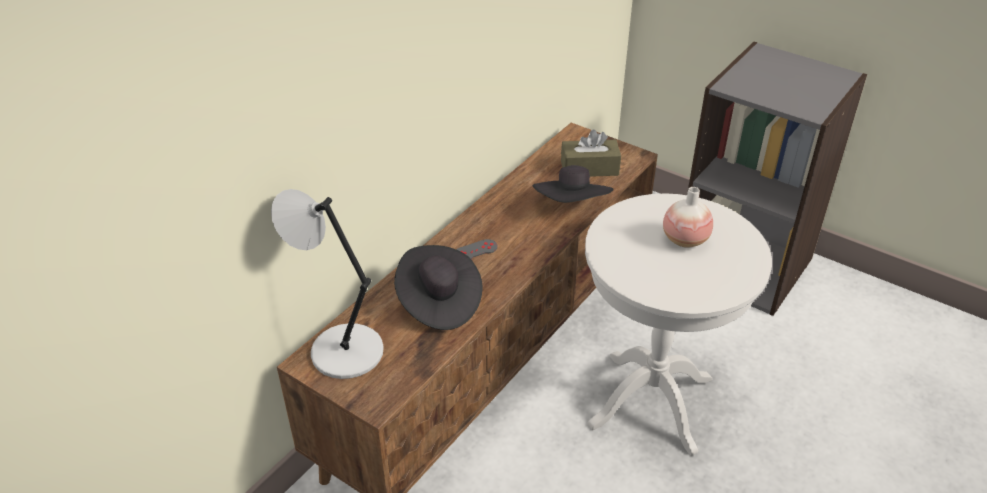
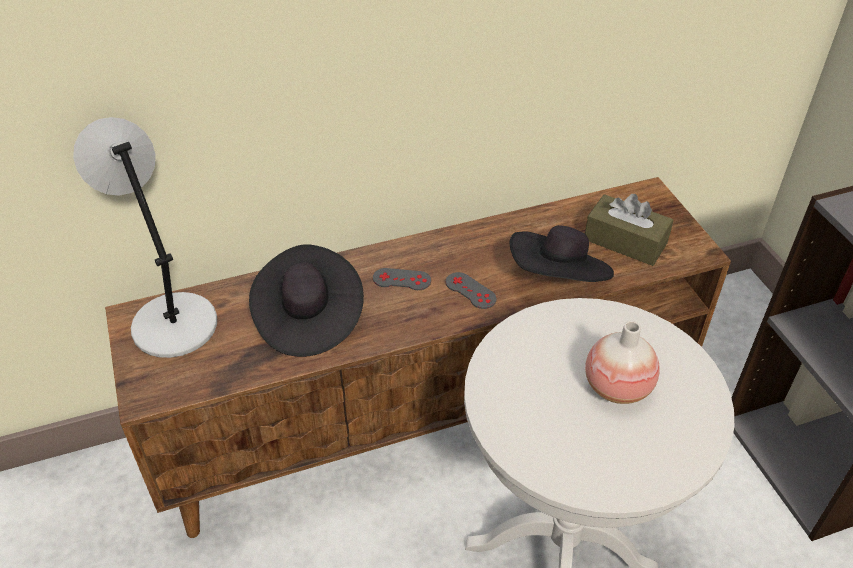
camera: 35 degrees right, 5 degrees up
none -> grey game controller [445,272,497,309]

